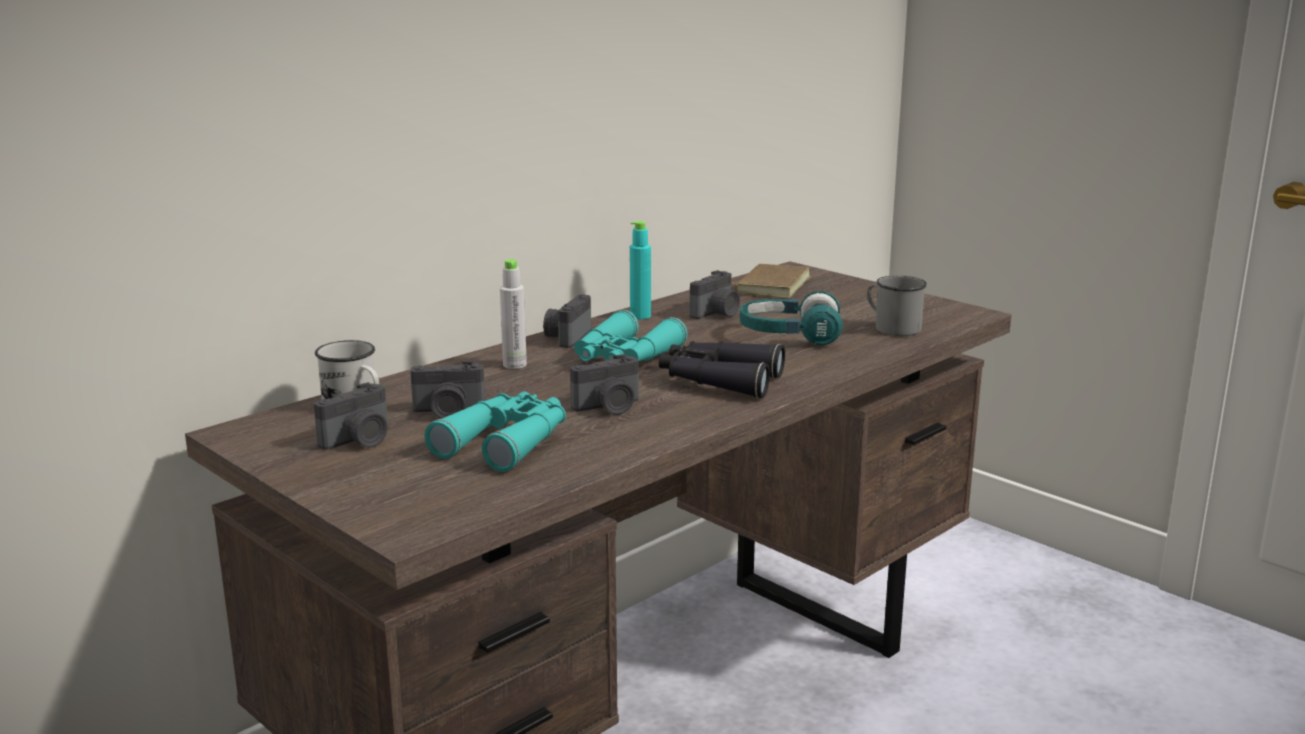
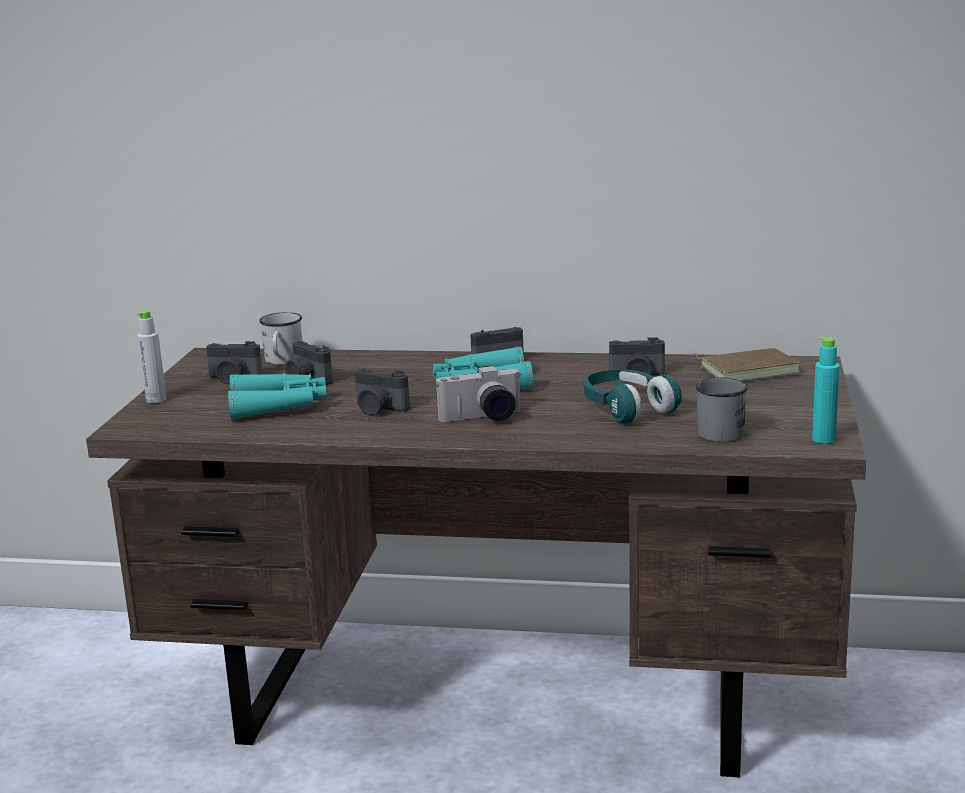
camera: 55 degrees right, 0 degrees up
grey bottle [500,259,527,369] -> grey bottle moved to [137,310,167,403]
turquoise bottle [630,221,651,319] -> turquoise bottle moved to [812,337,840,444]
black binoculars [659,341,785,398] -> camera [436,365,522,422]

